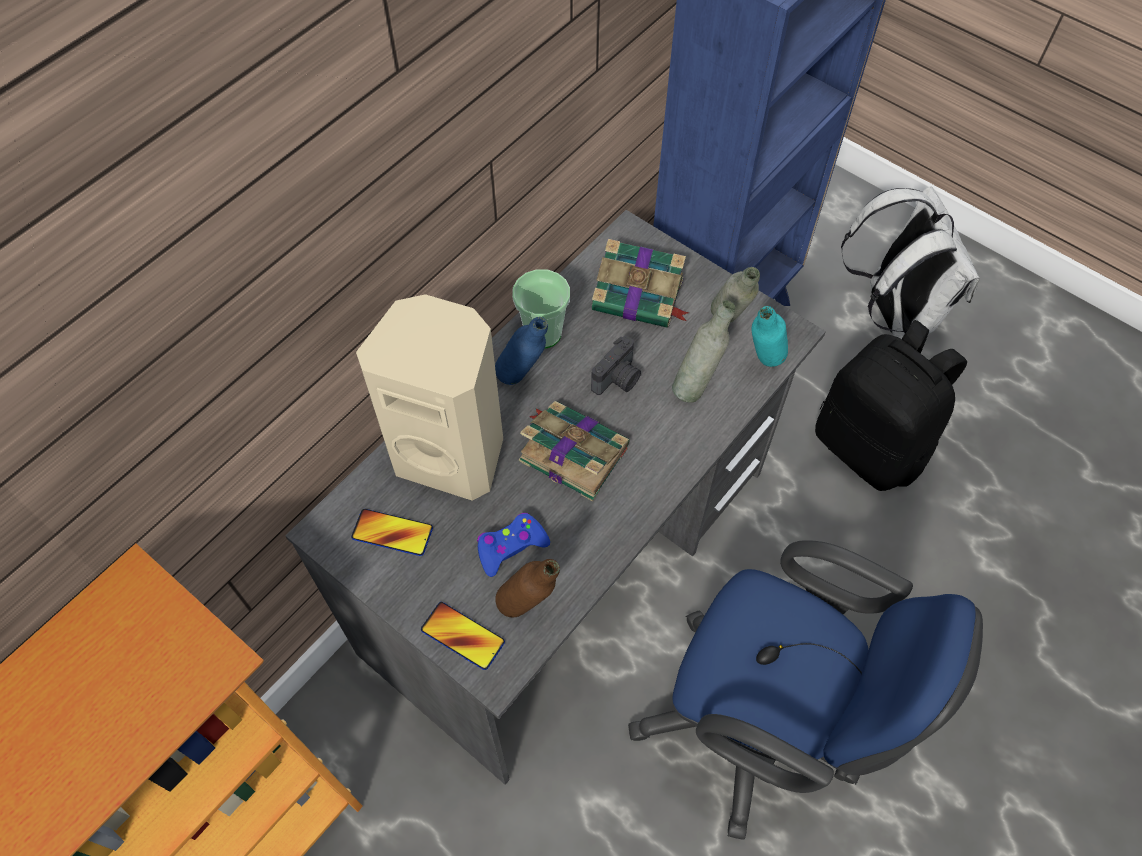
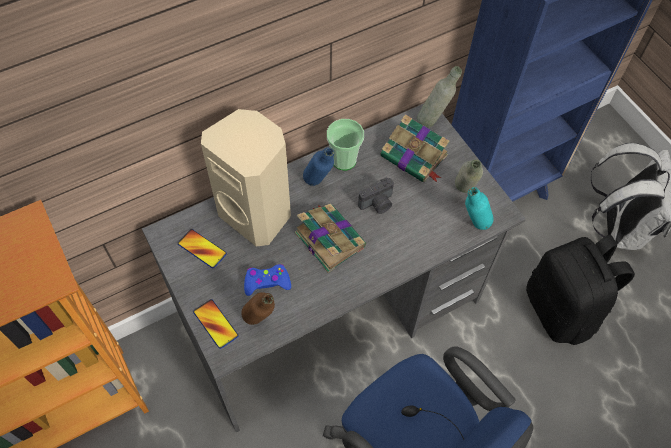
camera: 20 degrees right, 0 degrees up
grey bottle [672,300,735,403] -> grey bottle moved to [417,66,462,128]

